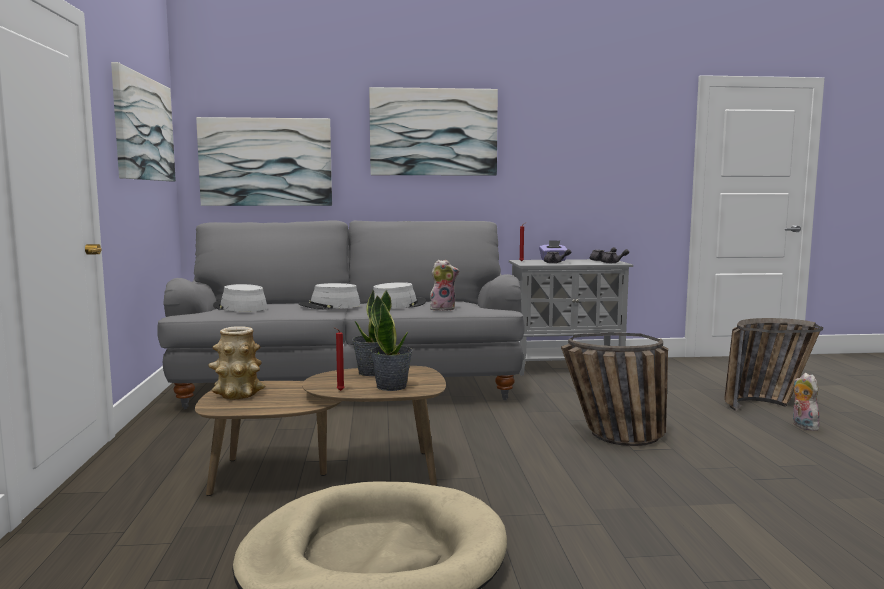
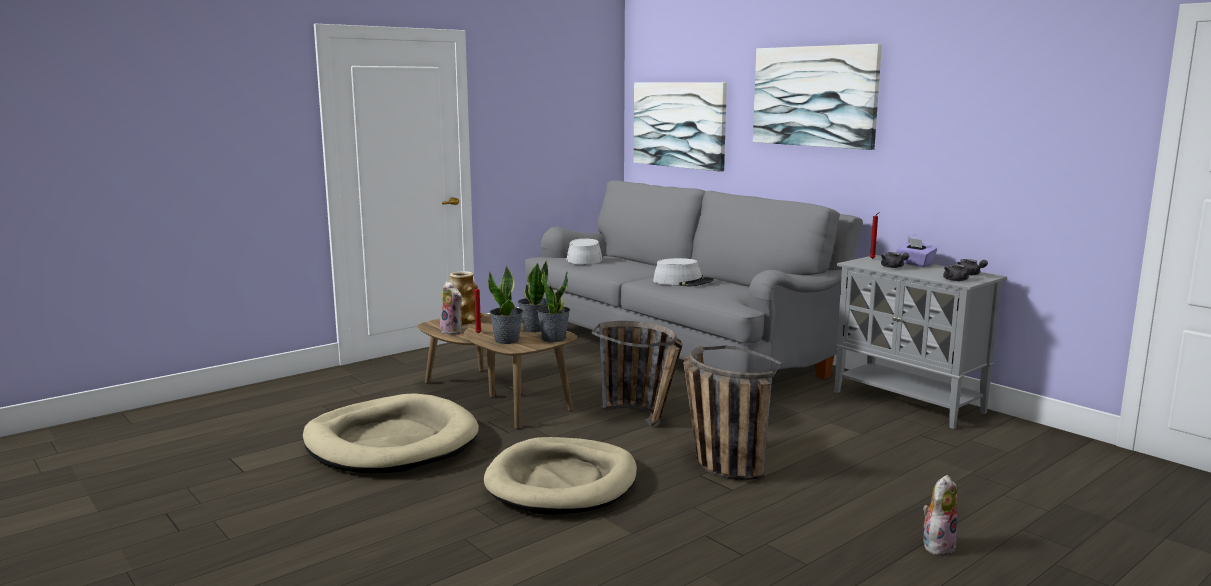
camera: 55 degrees right, 5 degrees up
picture [111,62,176,181] -> none
grey hat [299,283,361,310] -> none
plush toy [430,259,460,311] -> plush toy moved to [440,281,462,335]
basket [724,318,823,411] -> basket moved to [592,321,683,427]
none -> beige dog bed [484,437,637,515]
none -> potted plant [537,269,570,342]

